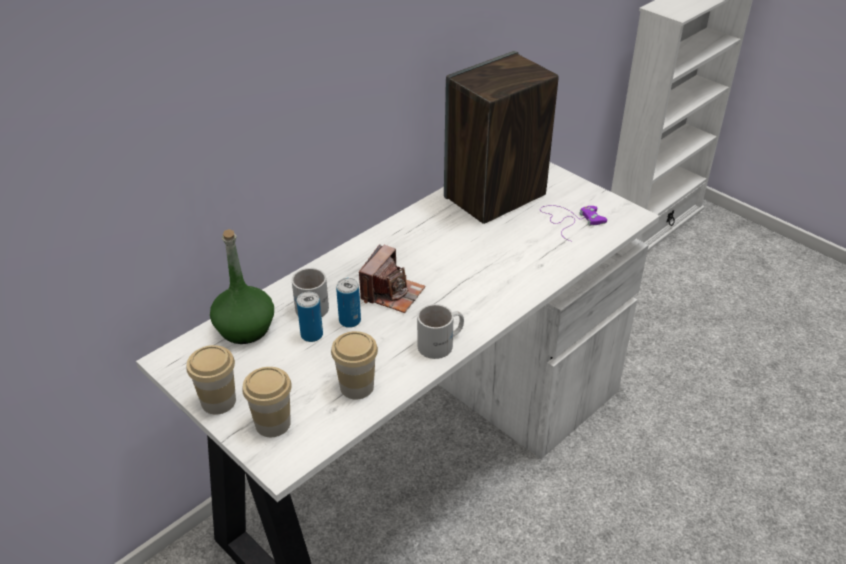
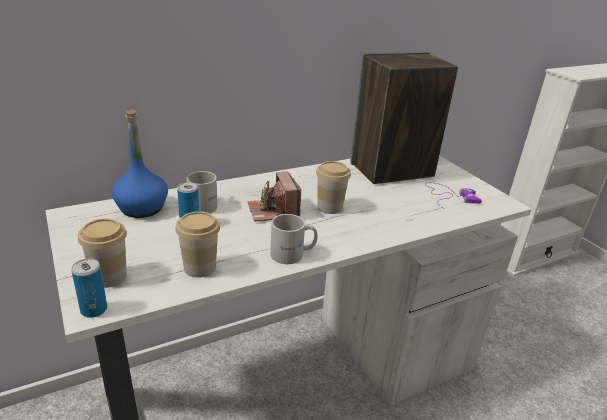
camera: 15 degrees right, 10 degrees down
cup [187,345,236,415] -> cup moved to [316,161,351,214]
green bottle [210,229,274,344] -> blue bottle [112,109,168,218]
can [336,278,361,328] -> can moved to [71,258,107,318]
camera [359,244,425,313] -> camera turned 120 degrees clockwise [248,171,301,221]

